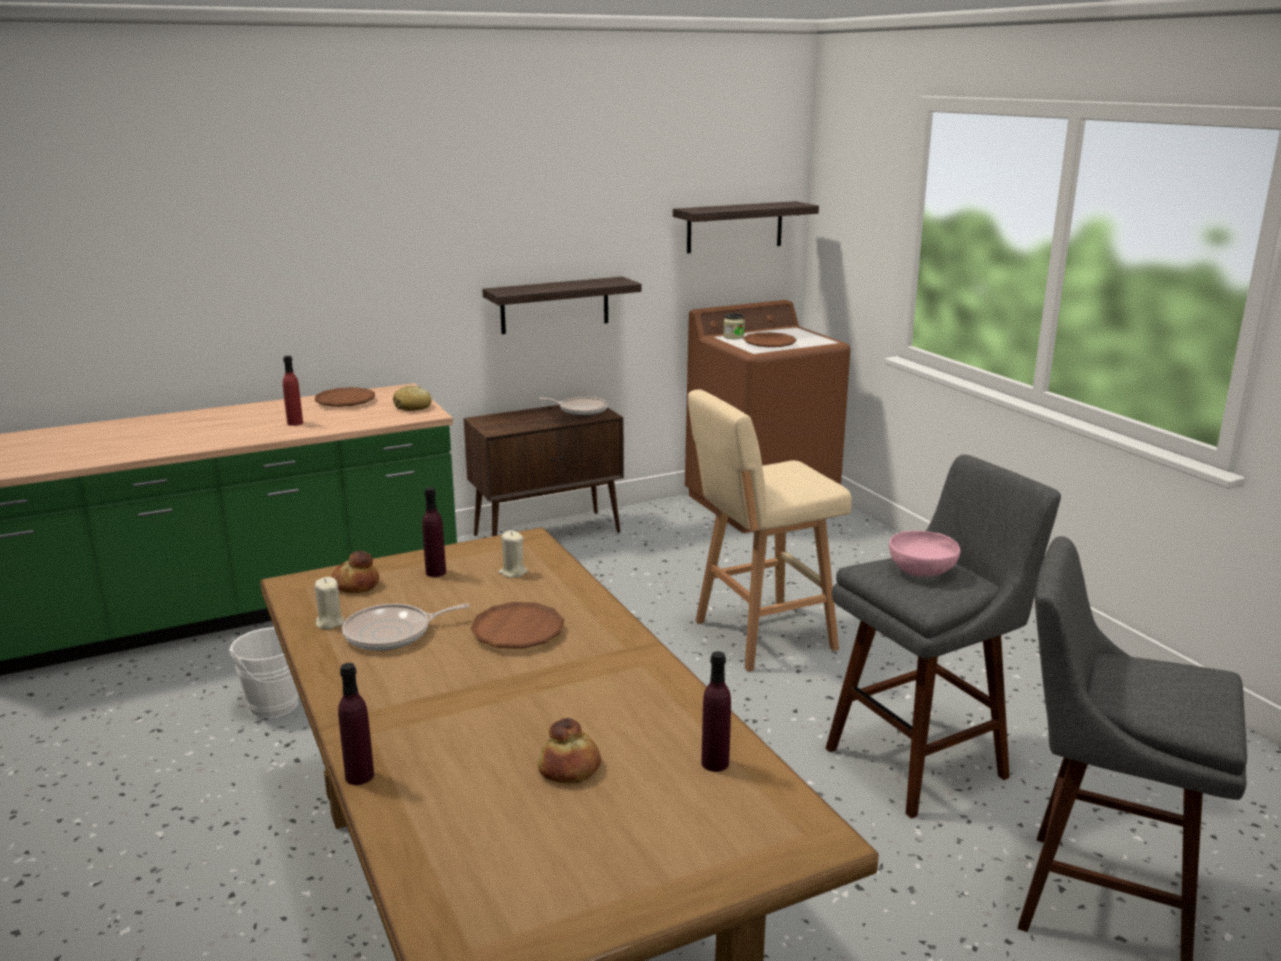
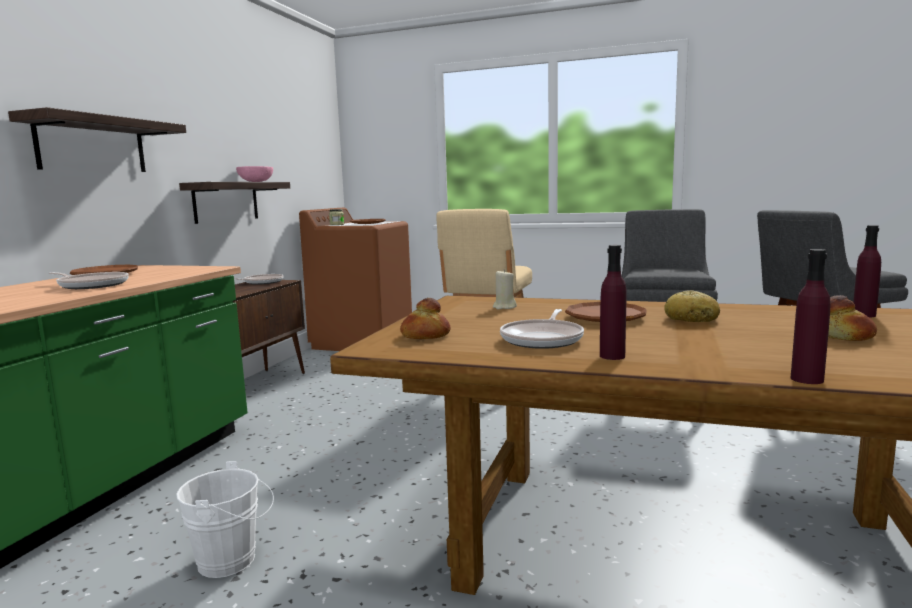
camera: 45 degrees left, 10 degrees down
red bottle [283,356,303,426] -> frying pan [49,272,128,289]
beige candle [315,577,344,629] -> none
bread [393,385,432,411] -> bread moved to [664,290,720,322]
purple bottle [422,487,446,577] -> purple bottle moved to [600,245,627,360]
shelf [673,201,819,253] -> shelf moved to [8,107,186,172]
pink bowl [889,531,960,577] -> pink bowl moved to [236,166,273,182]

